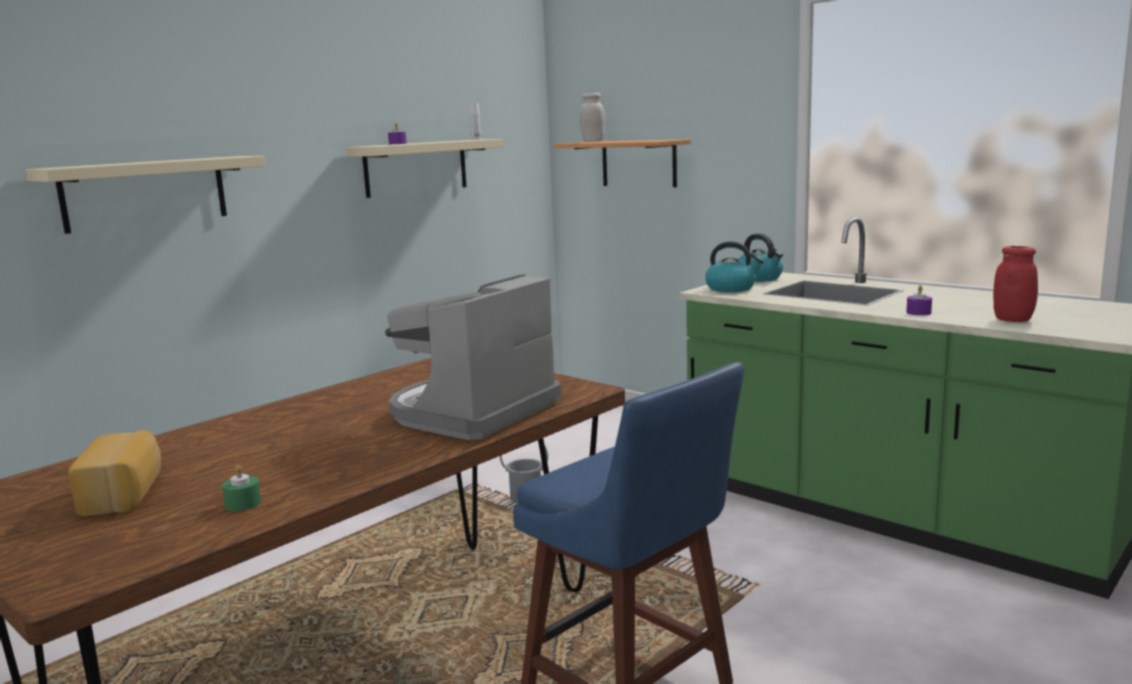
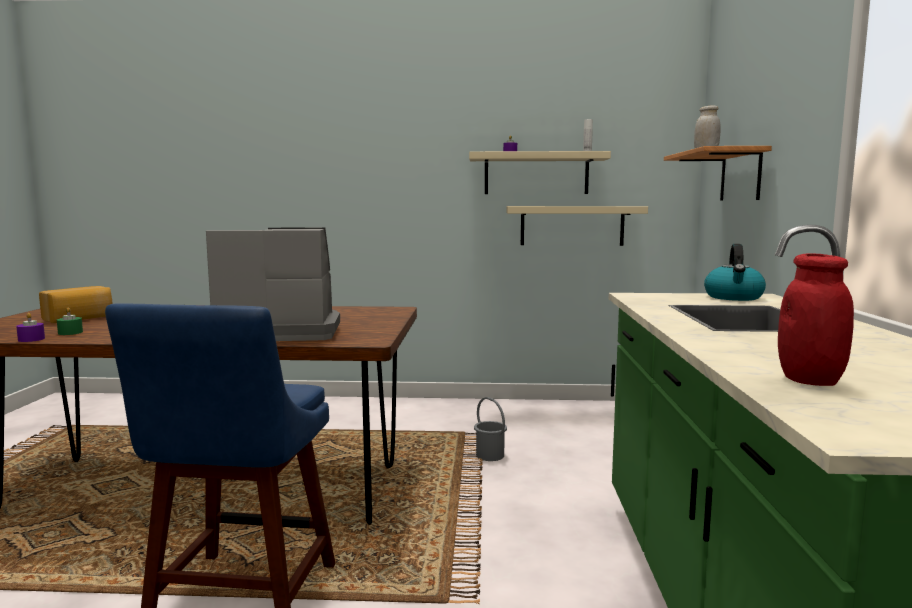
camera: 50 degrees right, 5 degrees down
beige shelf [26,156,265,234] -> beige shelf moved to [506,206,648,246]
kettle [705,241,764,292] -> none
purple candle [906,285,932,315] -> purple candle moved to [16,313,45,342]

